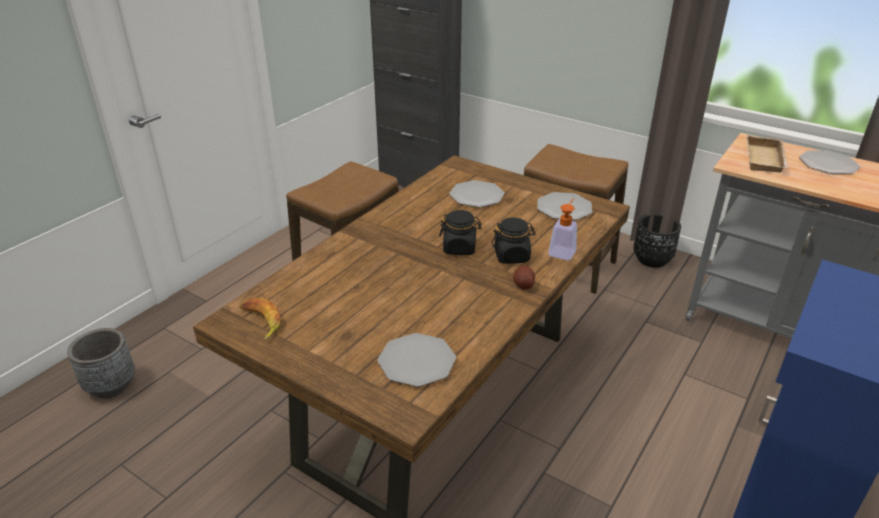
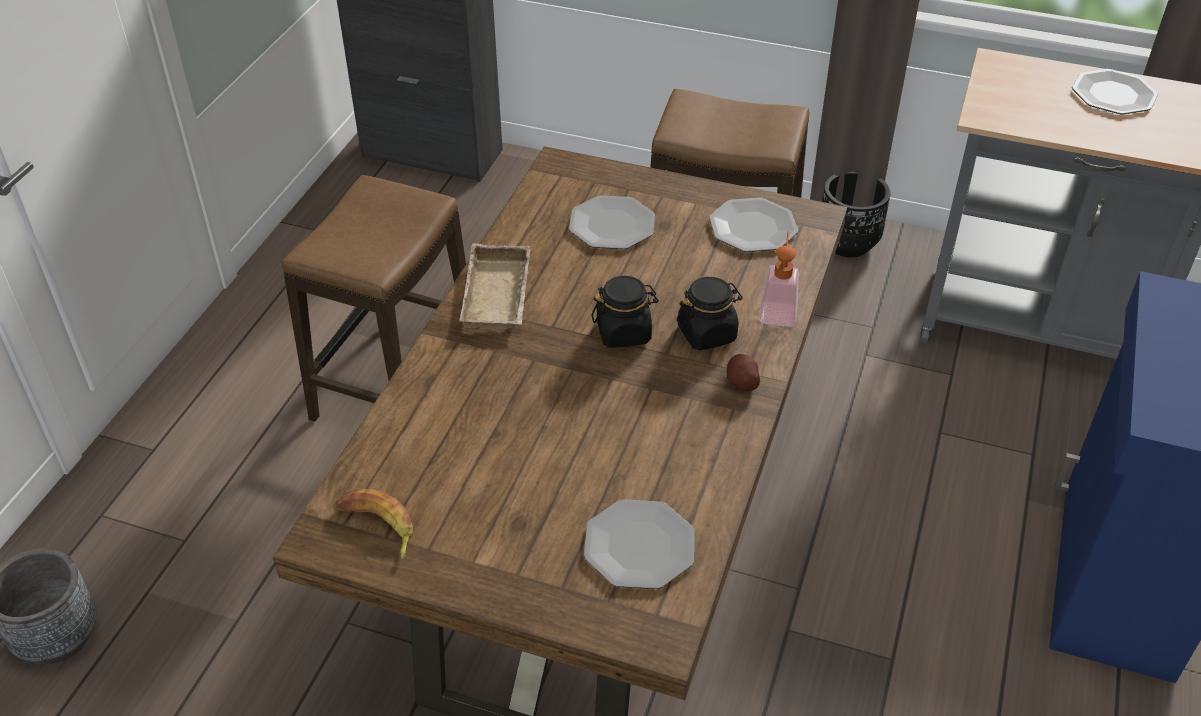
camera: 15 degrees left, 10 degrees up
beige tray [747,134,789,172] -> beige tray moved to [459,243,531,330]

